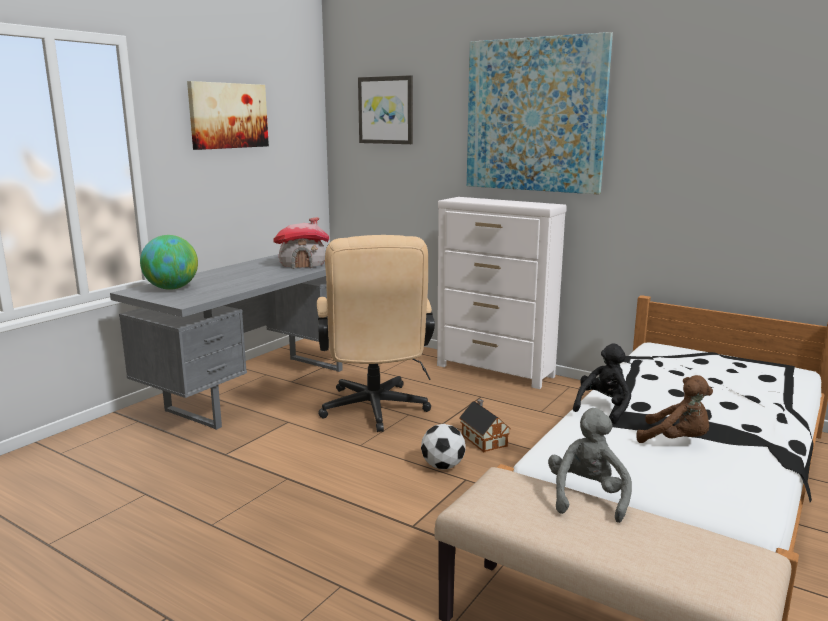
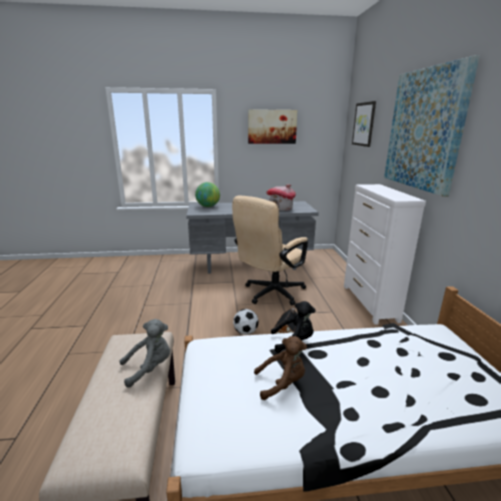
camera: 50 degrees right, 5 degrees up
brown plush toy [636,375,713,443] -> brown plush toy turned 90 degrees counterclockwise [254,336,307,400]

